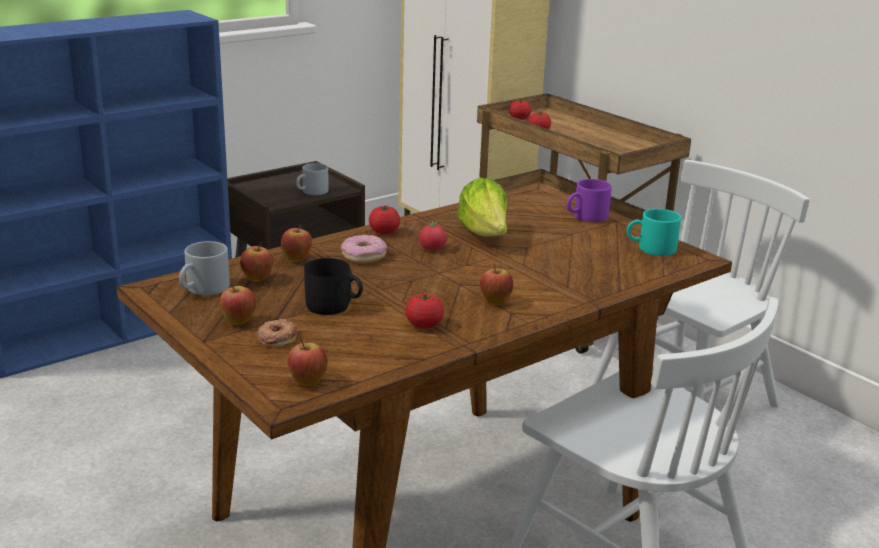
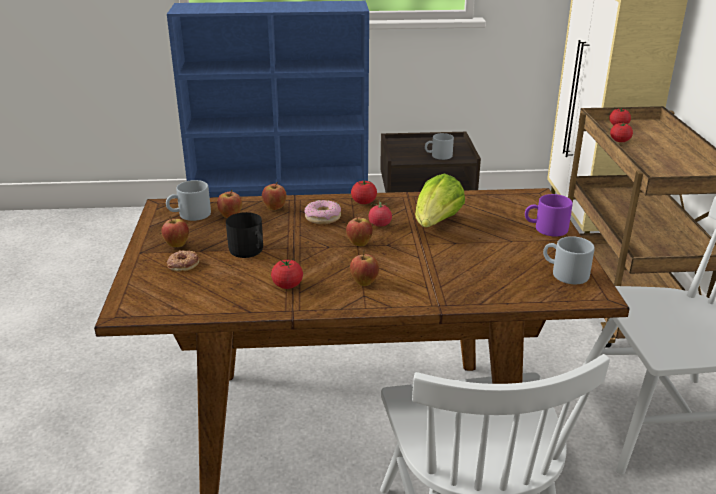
camera: 35 degrees right, 5 degrees up
apple [287,339,328,386] -> apple moved to [346,214,373,246]
turquoise mug [627,209,681,256] -> grey mug [543,236,595,284]

